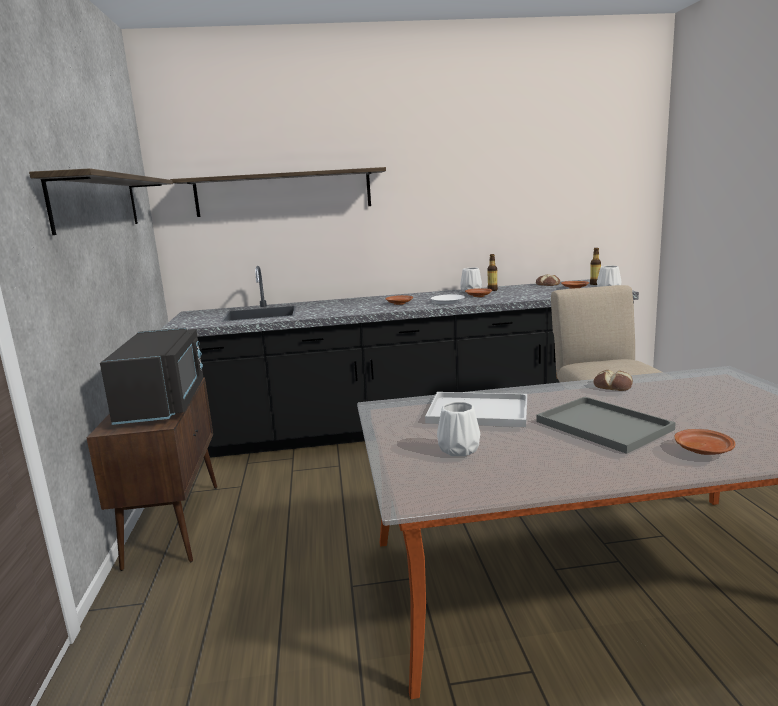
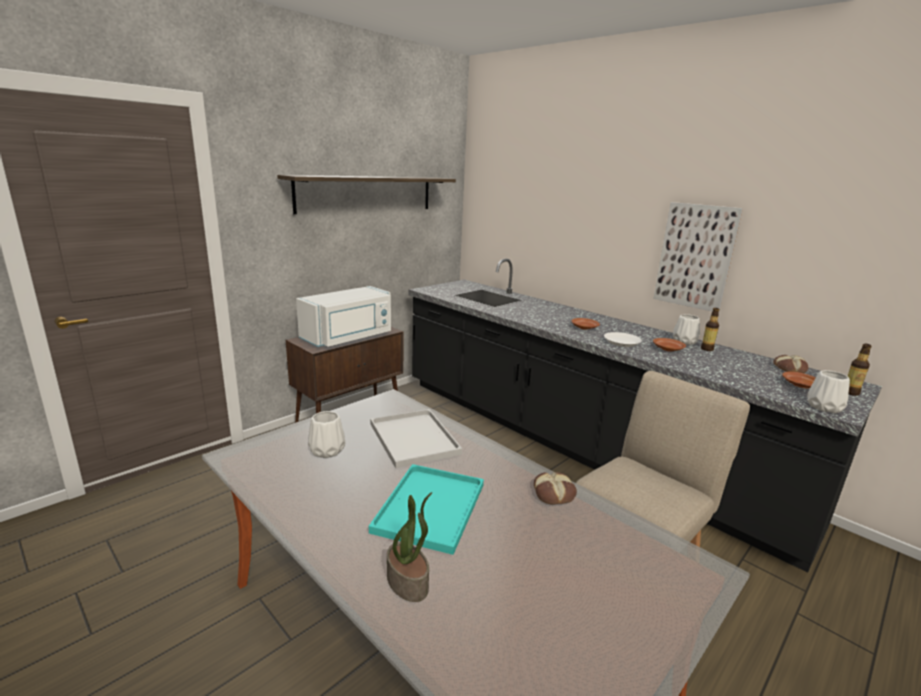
camera: 50 degrees right, 5 degrees up
black microwave [100,328,203,425] -> white microwave [296,286,391,347]
shelf [170,167,386,217] -> none
grey tray [536,397,676,454] -> turquoise tray [369,464,484,555]
brown plate [675,429,735,455] -> potted plant [387,492,432,602]
none -> picture [653,202,743,312]

